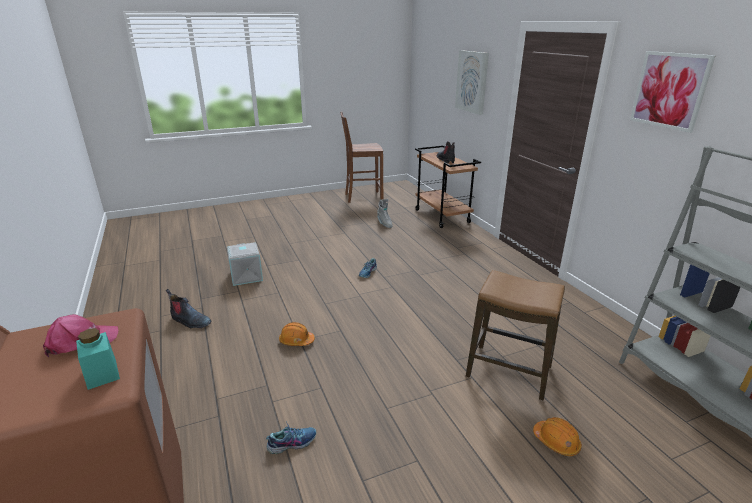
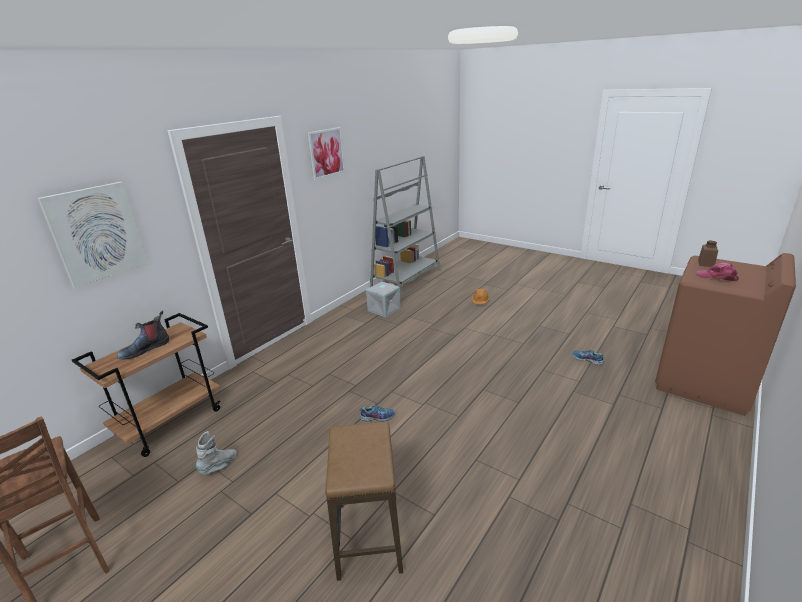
camera: 120 degrees left, 0 degrees up
turquoise jar [76,328,120,390] -> brown jar [698,241,718,267]
boot [166,289,211,328] -> none
grey storage box [227,242,263,286] -> grey storage box moved to [366,282,401,317]
orange hard hat [279,322,315,346] -> none
stool [466,270,565,400] -> stool moved to [325,422,403,581]

